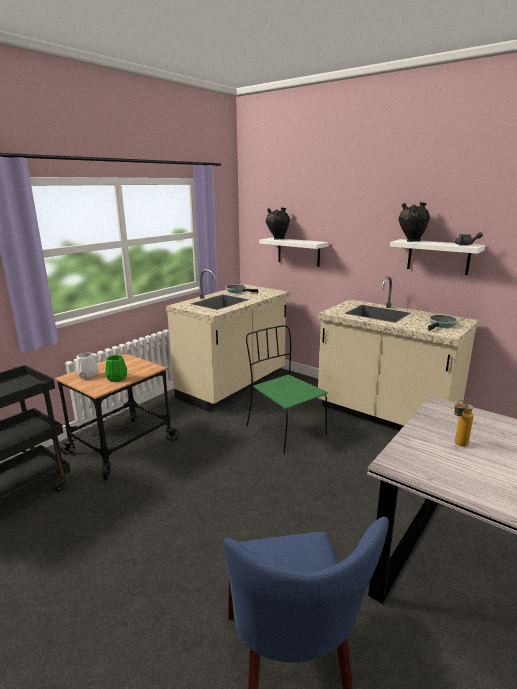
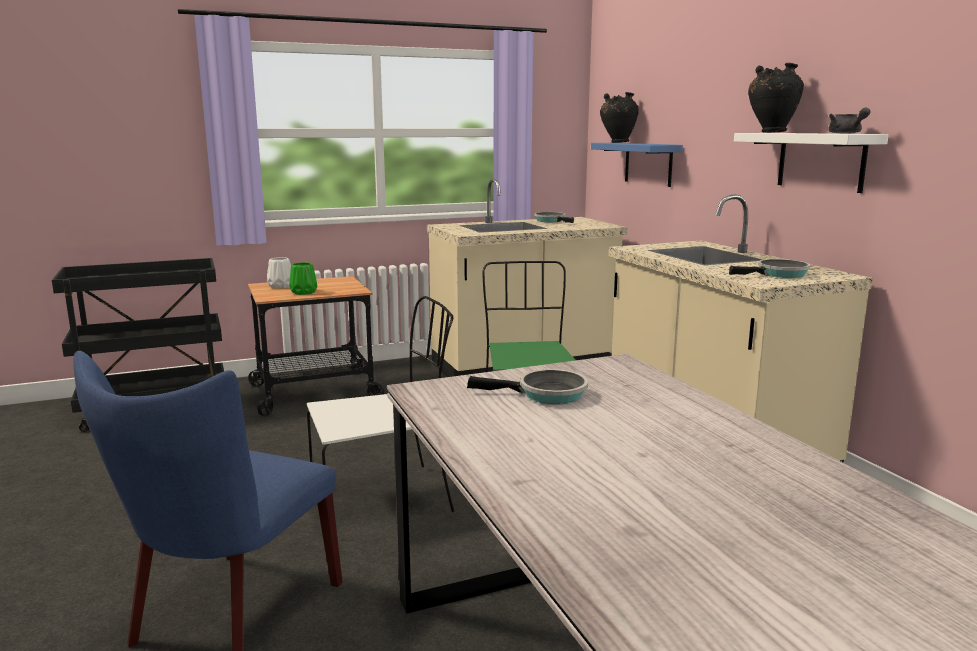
camera: 30 degrees right, 5 degrees down
white shelf [259,238,329,267] -> blue shelf [591,143,683,187]
bottle [454,400,473,447] -> frying pan [467,369,588,405]
none -> white chair [307,296,454,512]

